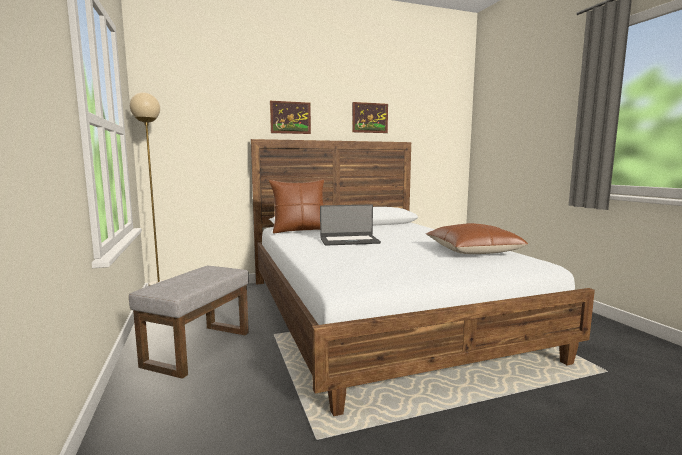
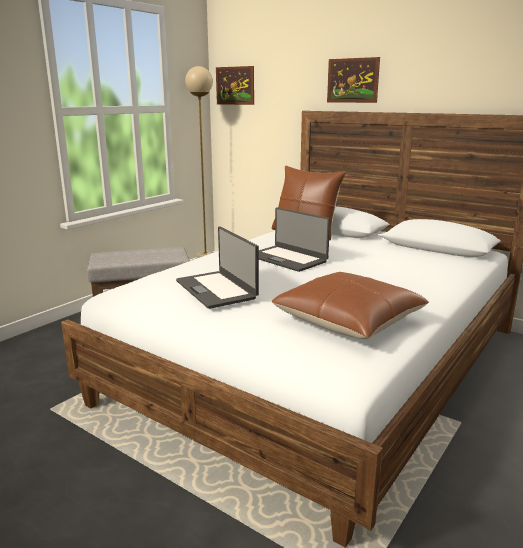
camera: 55 degrees right, 10 degrees up
picture [352,102,388,133] -> picture moved to [216,66,254,105]
none -> laptop [176,226,259,309]

